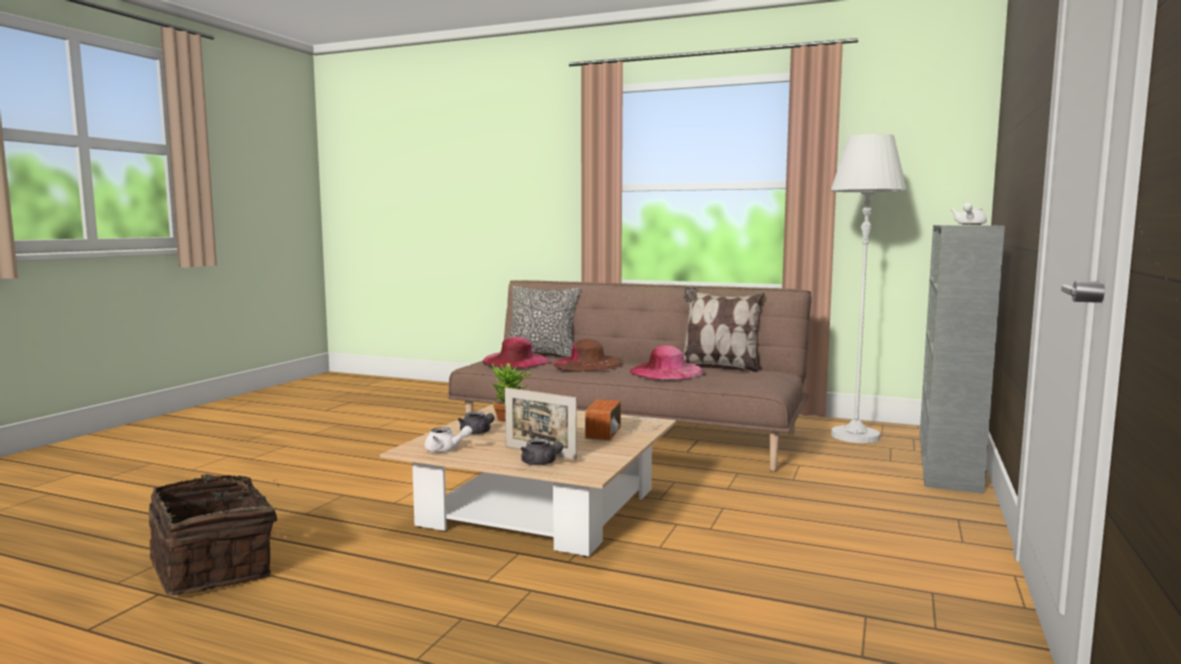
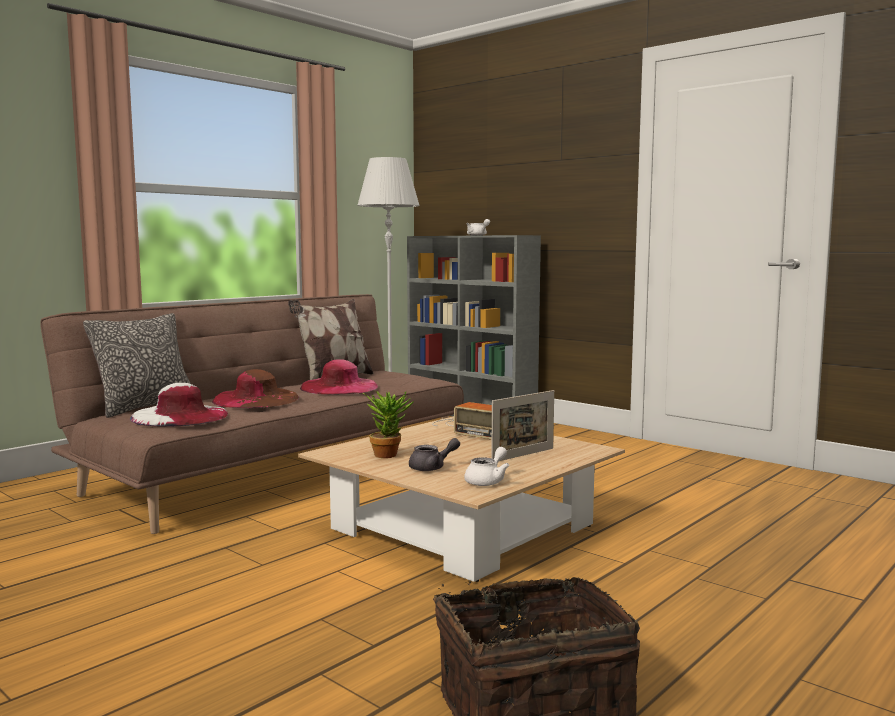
camera: 70 degrees left, 0 degrees up
pink hat [483,337,550,368] -> white hat [130,383,228,427]
grey teapot [521,439,563,465] -> none

